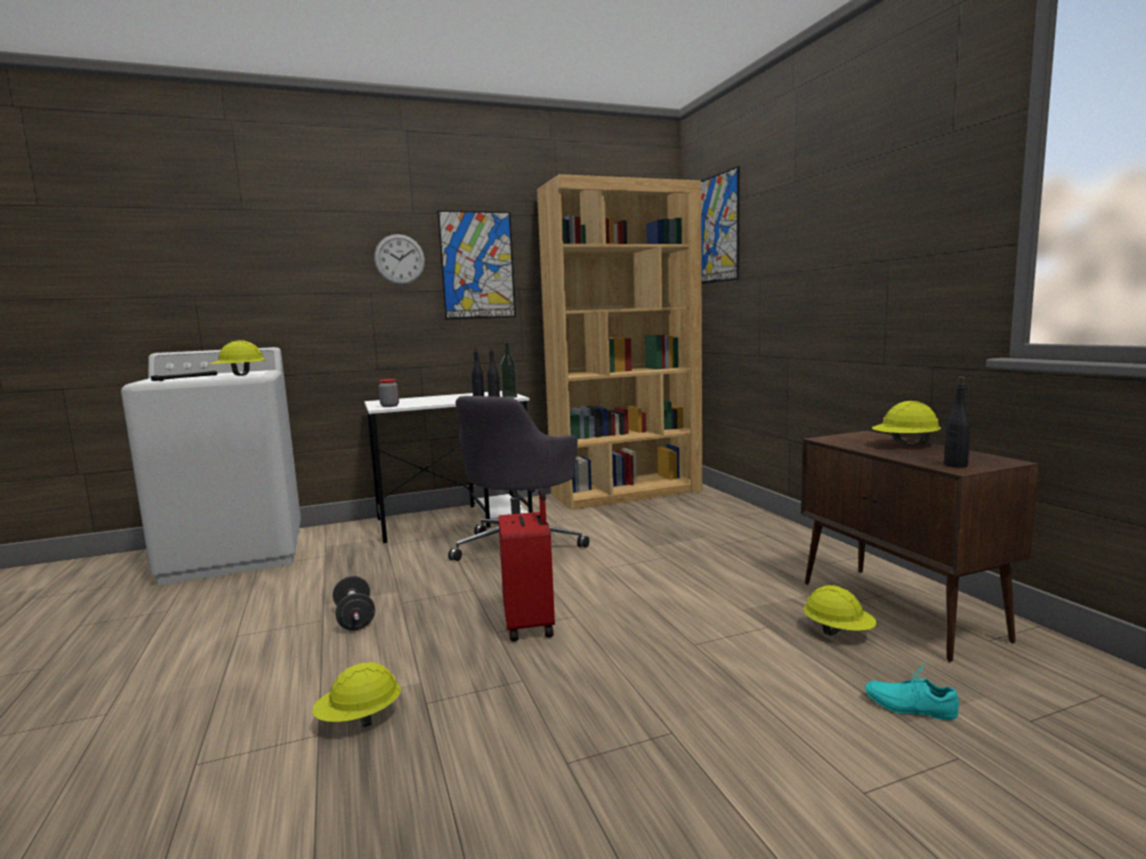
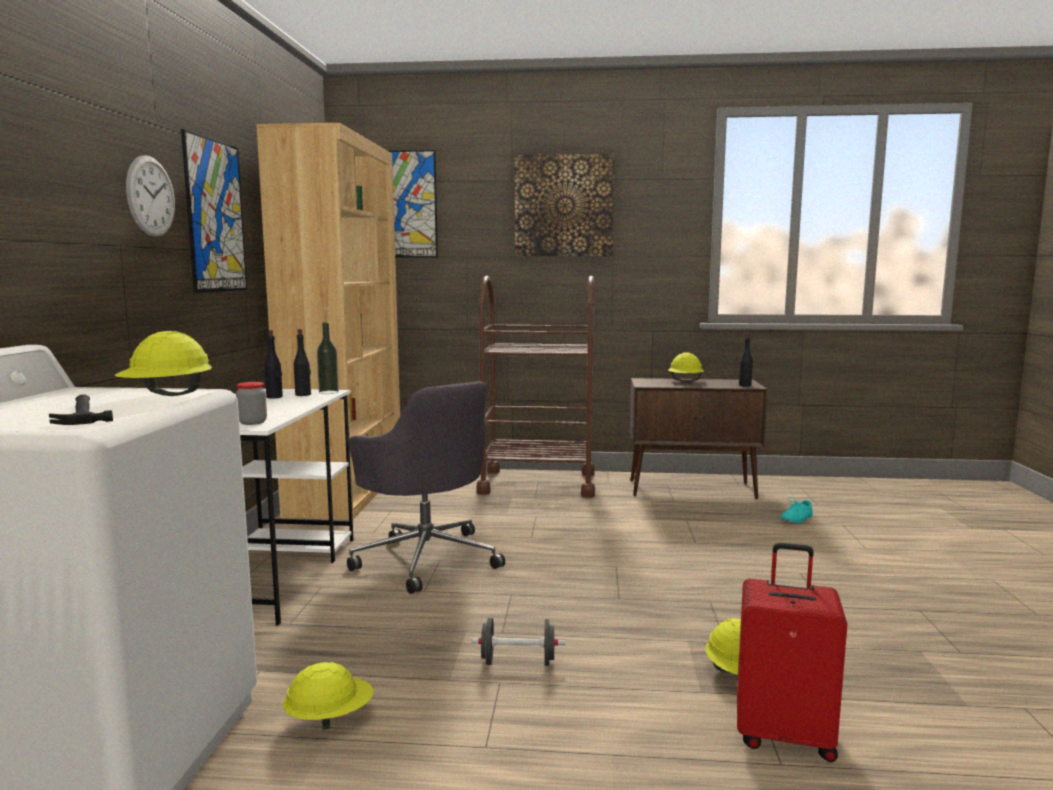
camera: 65 degrees left, 0 degrees up
red suitcase [498,487,555,642] -> red suitcase moved to [737,543,847,762]
yellow hard hat [803,585,877,636] -> yellow hard hat moved to [283,662,374,729]
none -> brown cart [476,276,595,498]
none -> picture [515,154,615,256]

